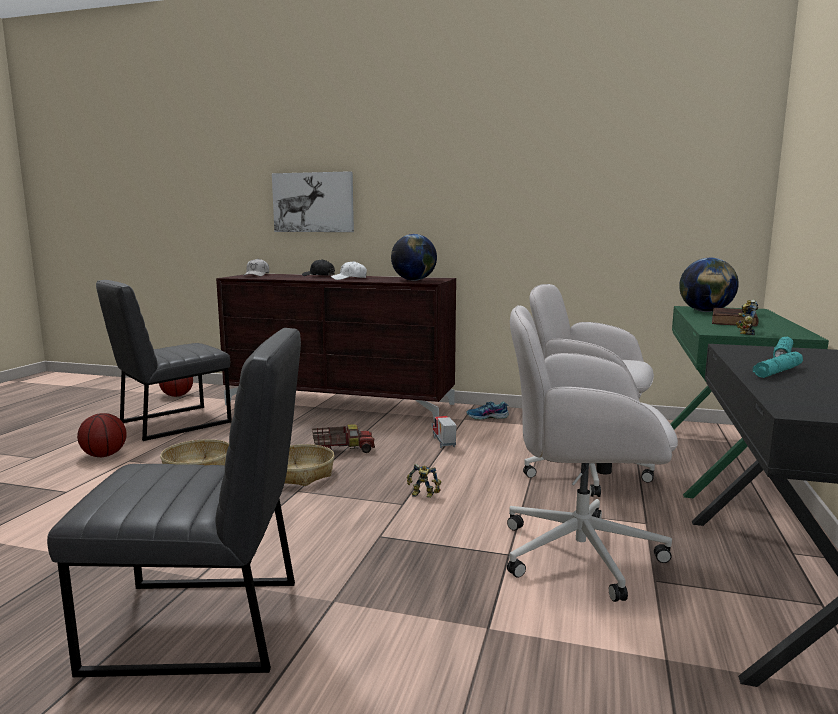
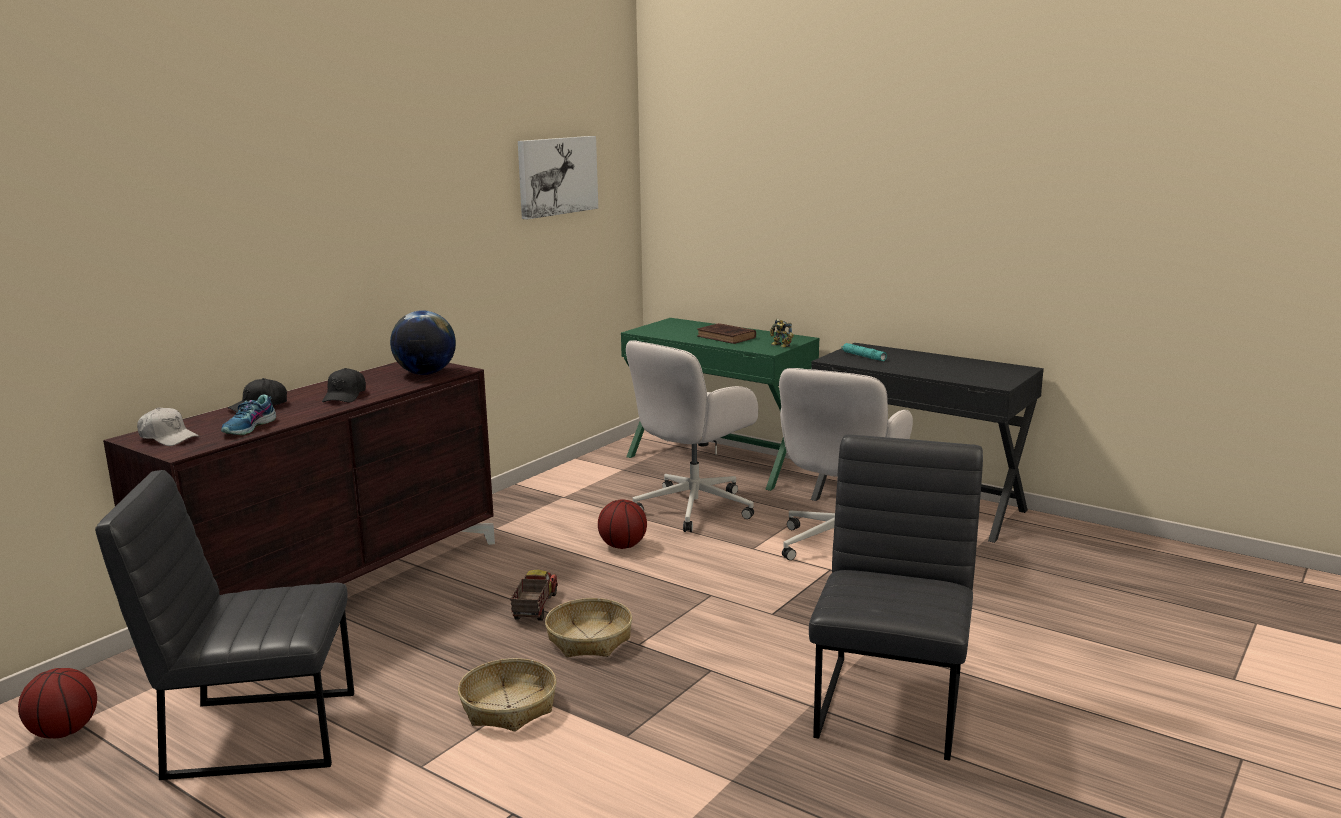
camera: 70 degrees left, 5 degrees up
basketball [77,413,127,457] -> basketball moved to [598,499,647,549]
grey chair [96,280,232,441] -> grey chair turned 105 degrees clockwise [95,470,354,780]
picture [272,171,354,232] -> picture moved to [518,136,598,219]
white cap [331,261,367,280] -> black cap [322,368,366,402]
toy robot [407,464,441,498] -> none
toy truck [432,416,457,448] -> none
shoe [466,401,509,420] -> shoe moved to [221,394,276,435]
globe [679,258,739,312] -> none
turquoise flashlight [752,351,803,378] -> none

